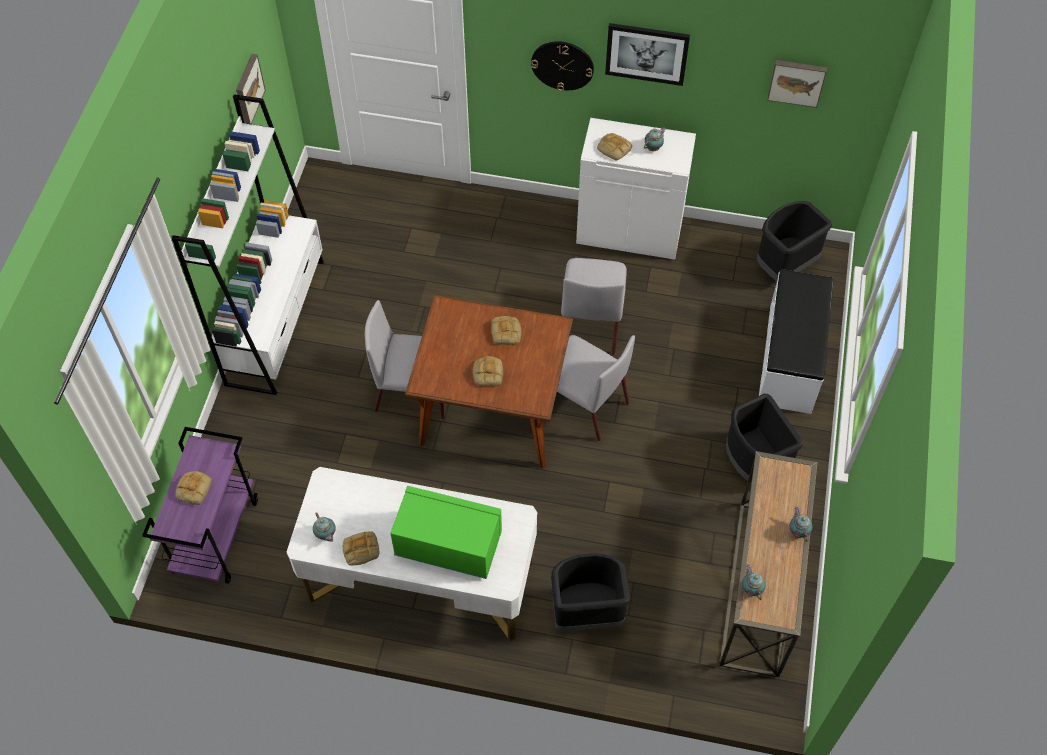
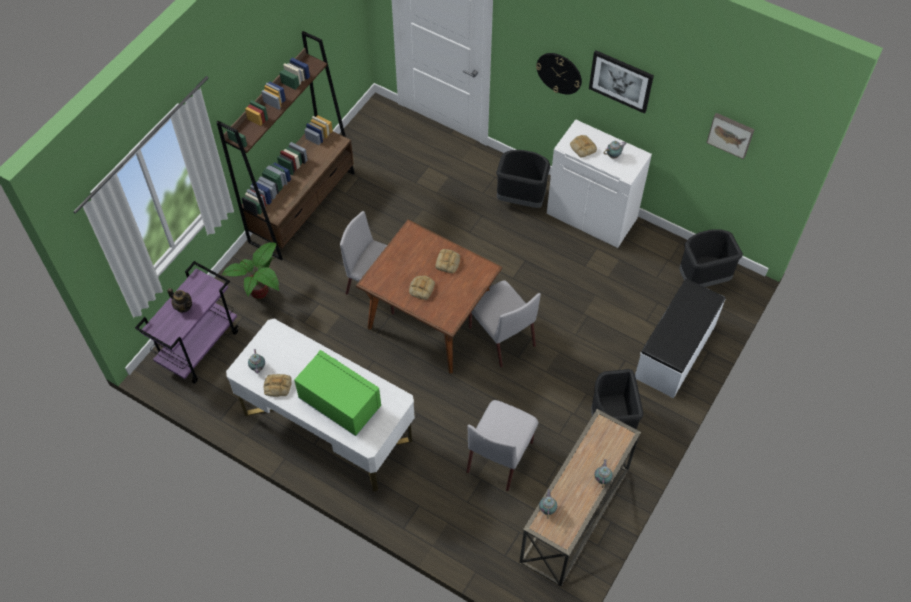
camera: 20 degrees right, 0 degrees up
white bookcase [171,95,324,395] -> brown bookcase [216,31,355,260]
bread [175,471,212,505] -> teapot [167,288,192,313]
picture [236,54,266,124] -> none
black trash can [551,553,631,631] -> black trash can moved to [496,150,550,208]
grey chair [561,258,627,355] -> grey chair moved to [466,400,538,491]
none -> potted plant [222,242,279,299]

